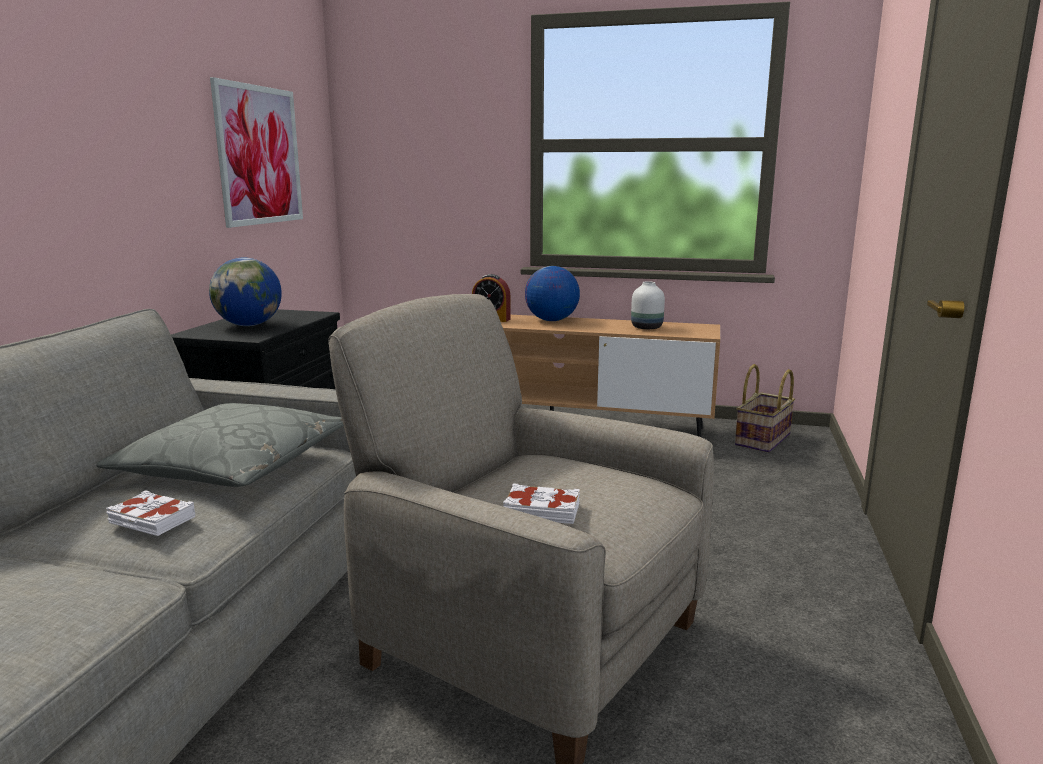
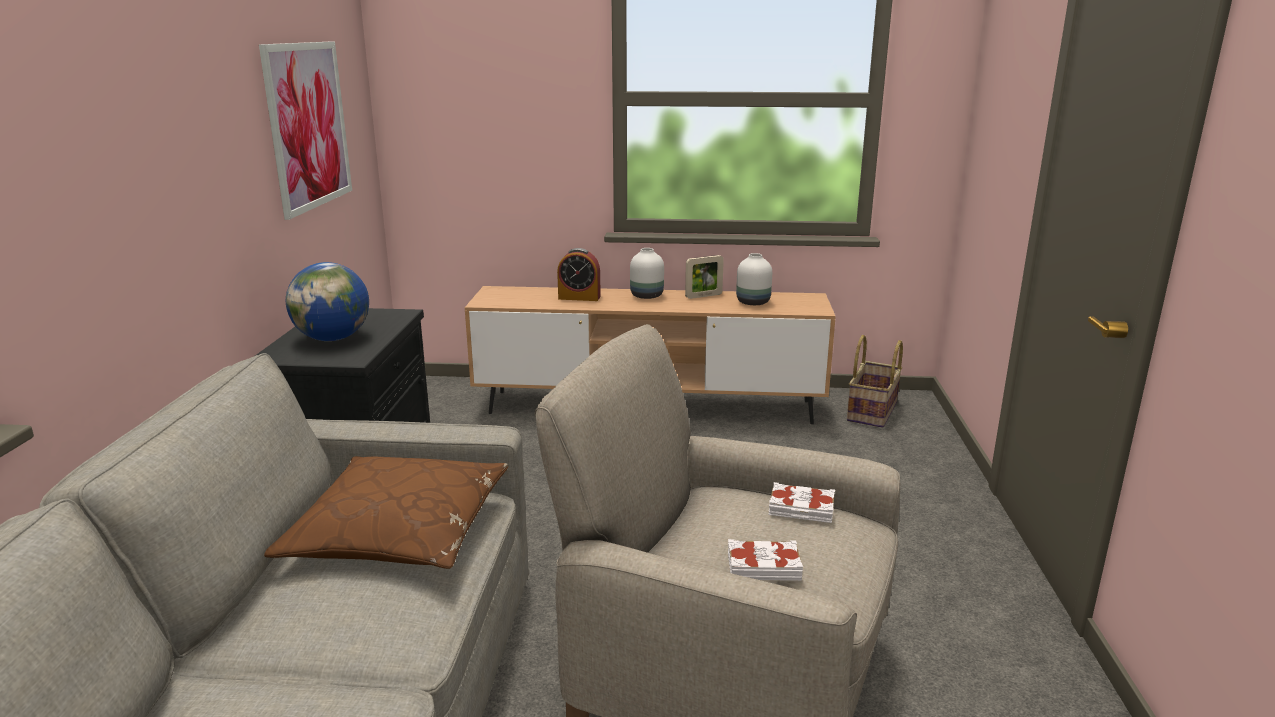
camera: 10 degrees left, 5 degrees up
grey pillow [97,403,344,487] -> brown pillow [264,456,509,569]
white book [106,490,195,536] -> white book moved to [769,482,835,523]
globe [525,266,580,321] -> white vase [630,248,664,299]
none -> picture frame [685,255,724,299]

